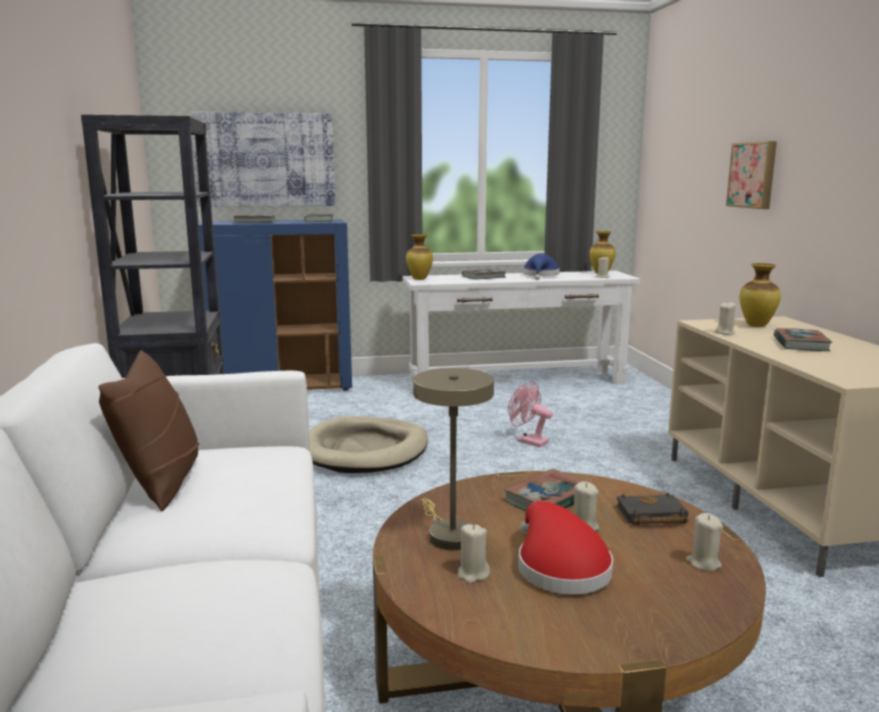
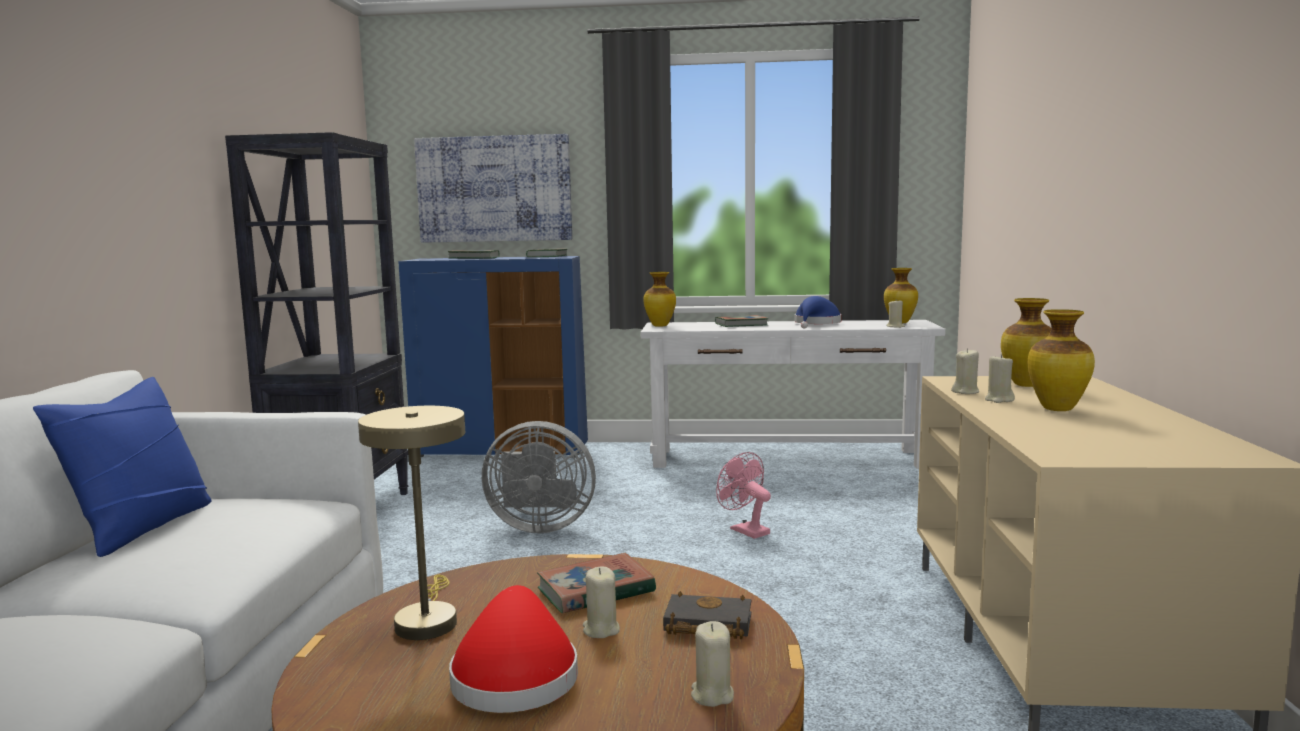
camera: 15 degrees right, 5 degrees down
brown pillow [98,350,200,511] -> blue pillow [33,377,211,557]
beige dog bed [309,416,428,473] -> grey fan [482,421,596,534]
beige candle [457,524,490,583] -> beige candle moved to [985,354,1015,403]
picture [726,141,777,209] -> none
book [774,328,833,351] -> vase [1028,309,1095,411]

